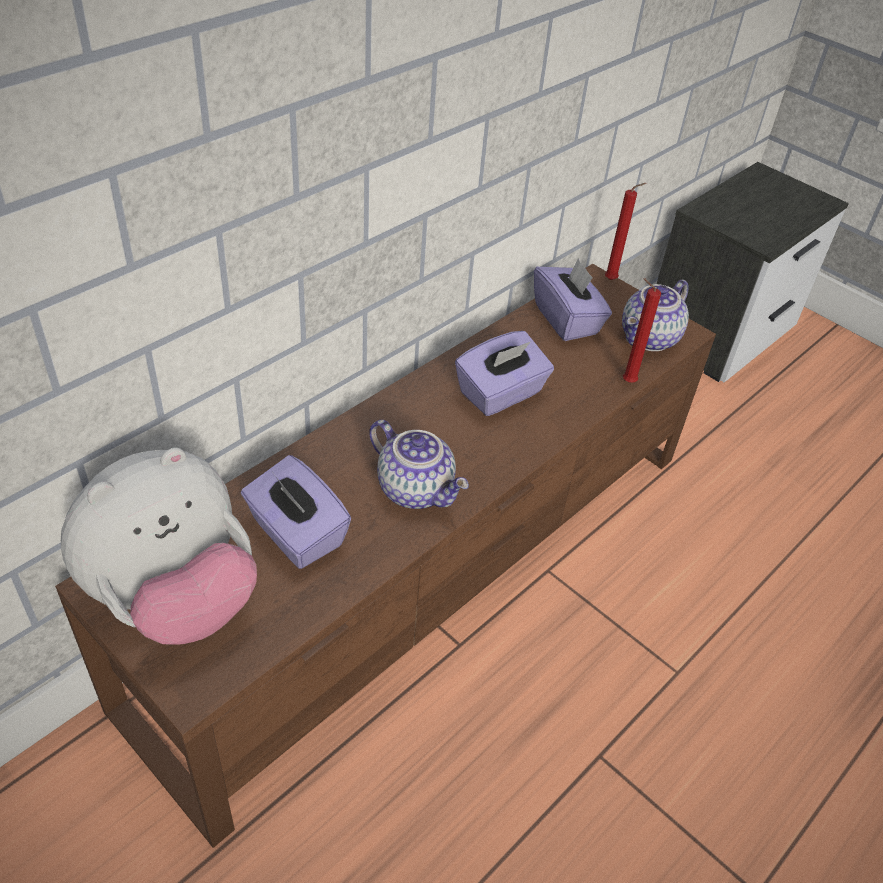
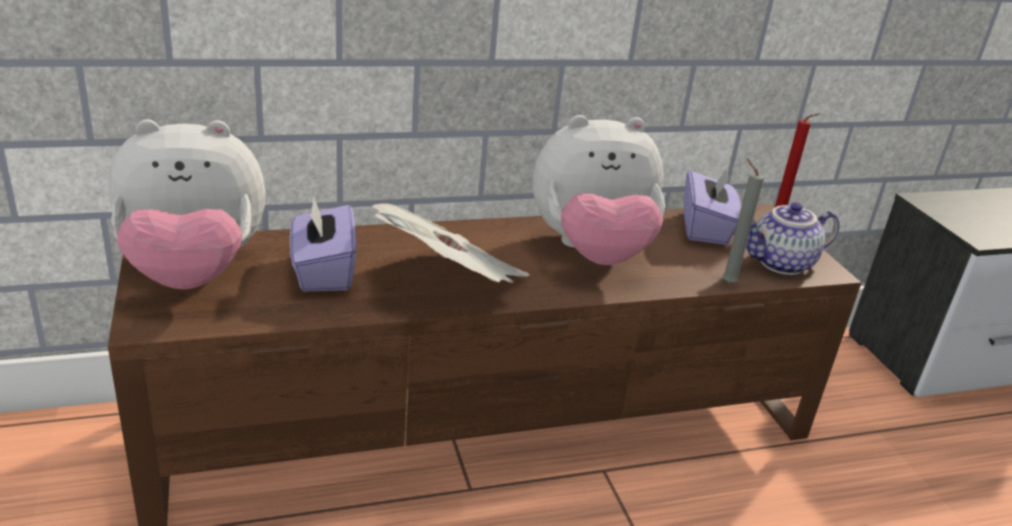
camera: 30 degrees right, 15 degrees down
teapot [369,420,469,509] -> newspaper [372,203,530,283]
purple tissue box [455,331,554,416] -> plush toy [533,115,665,265]
red candle [623,278,661,382] -> grey candle [722,158,764,284]

